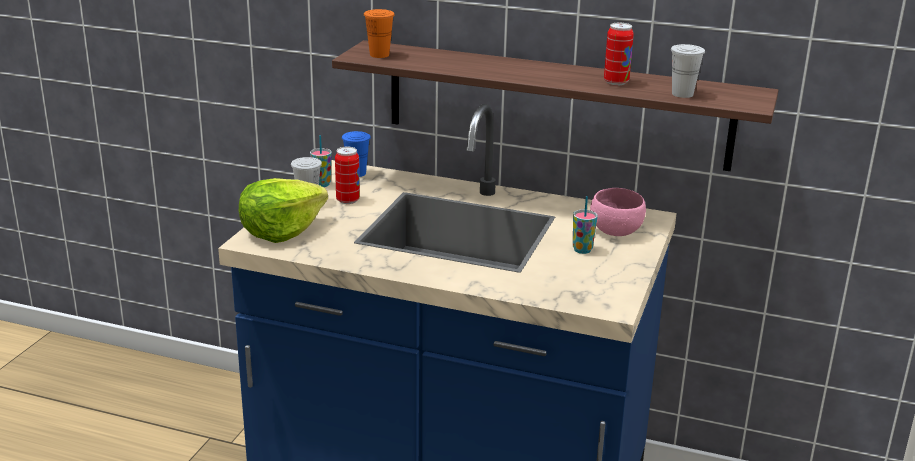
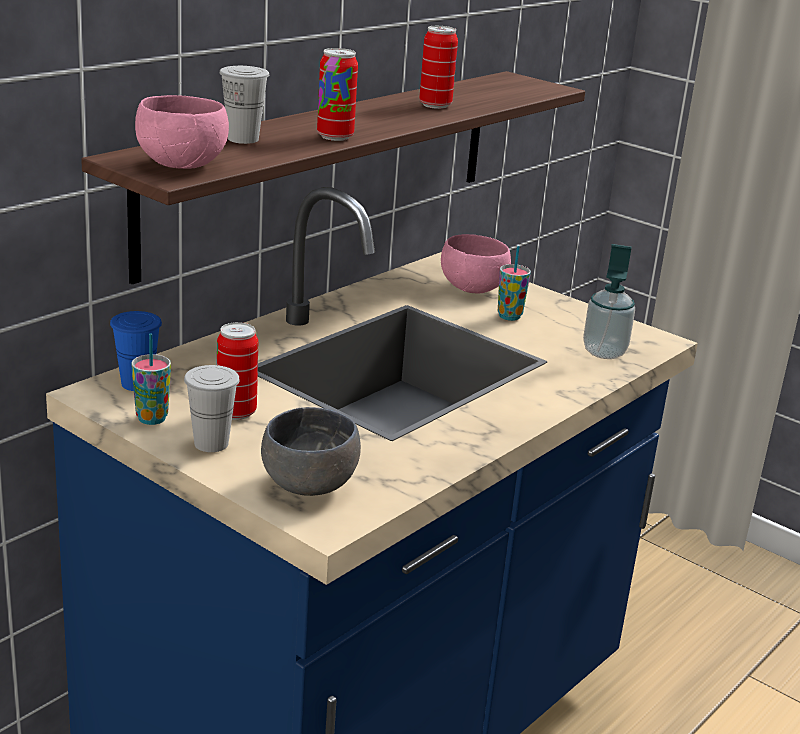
camera: 70 degrees left, 0 degrees up
lettuce [239,178,328,243] -> grey bowl [261,407,361,496]
orange cup [364,9,395,58] -> pink bowl [135,95,229,169]
white cup [671,44,705,98] -> white cup moved to [219,66,269,144]
none -> can [317,48,358,141]
none -> soap dispenser [583,244,635,359]

